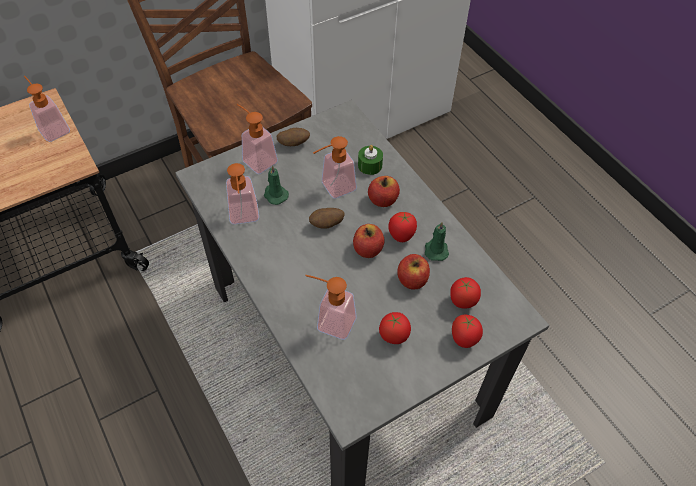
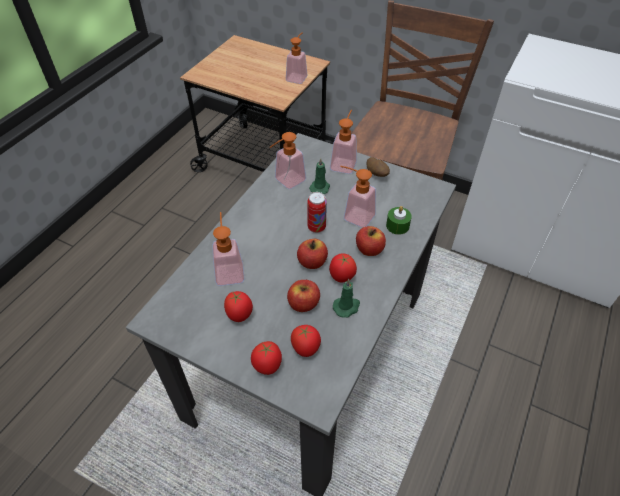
camera: 60 degrees right, 5 degrees down
potato [309,208,345,229] -> can [307,192,327,233]

